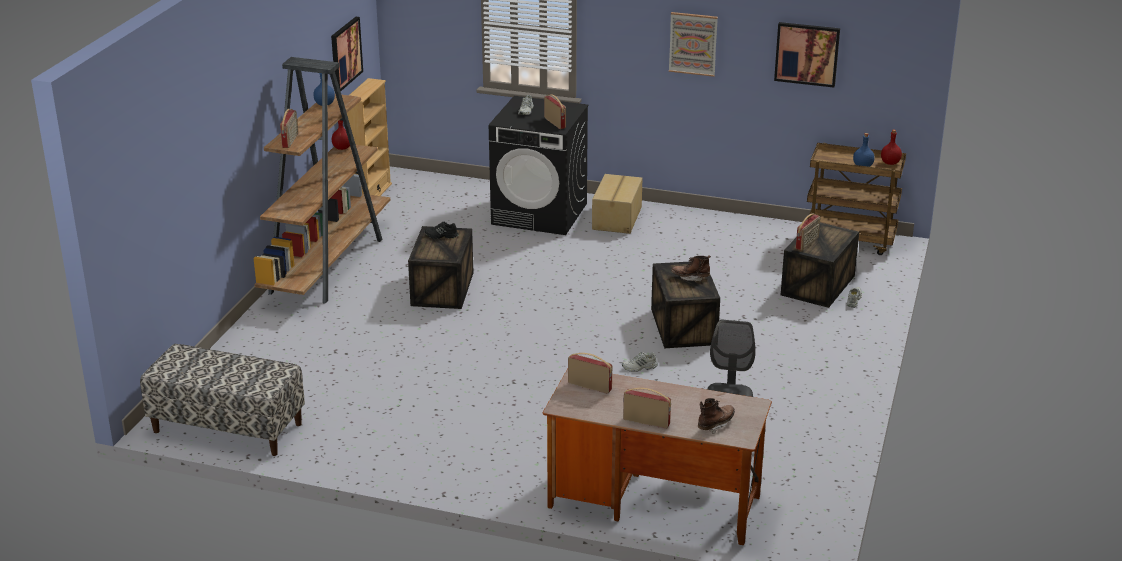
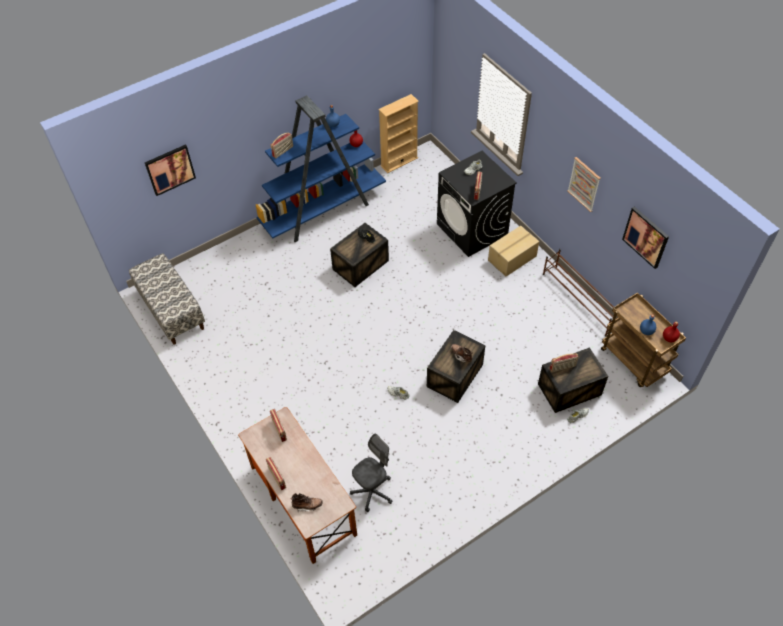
camera: 40 degrees right, 25 degrees up
brown bookcase [254,57,390,304] -> blue bookcase [256,95,386,242]
picture [331,17,363,91] -> picture moved to [145,144,196,196]
none -> brown shoe rack [543,249,618,337]

